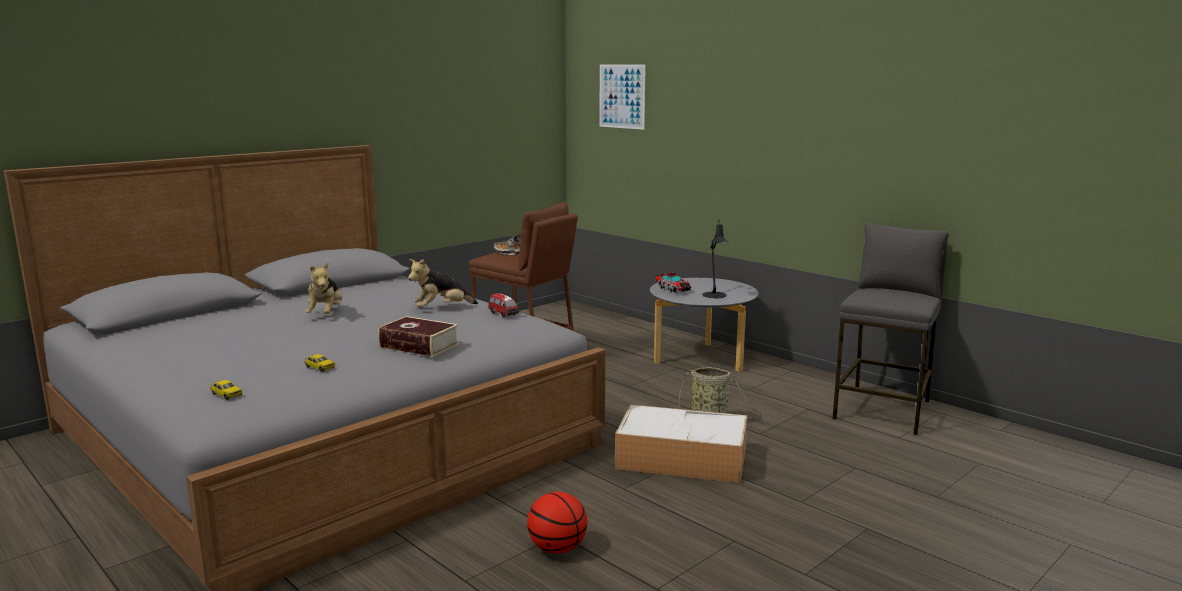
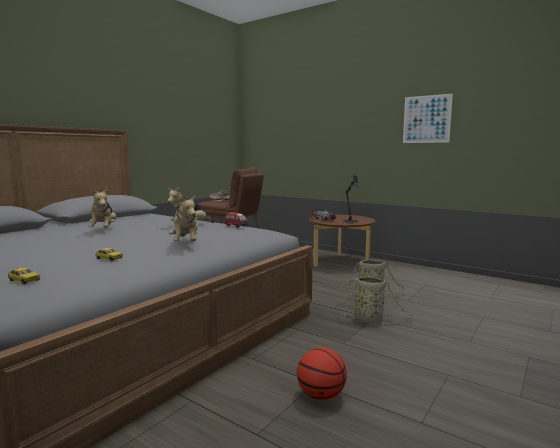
camera: 10 degrees left, 5 degrees down
book [378,316,459,357] -> plush toy [168,195,198,241]
picture [600,65,646,130] -> picture moved to [403,94,453,143]
storage box [615,405,747,483] -> basket [340,276,412,323]
grey coffee table [650,278,758,372] -> brown coffee table [309,215,375,266]
grey stool [833,223,949,435] -> none

